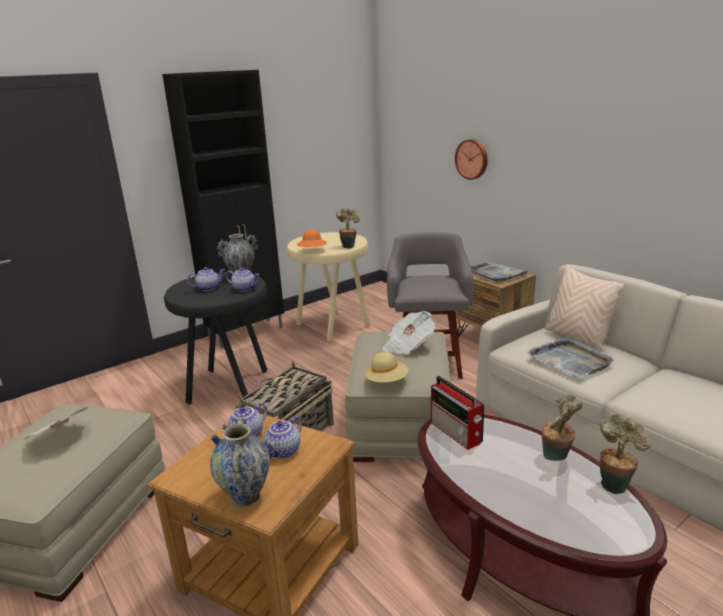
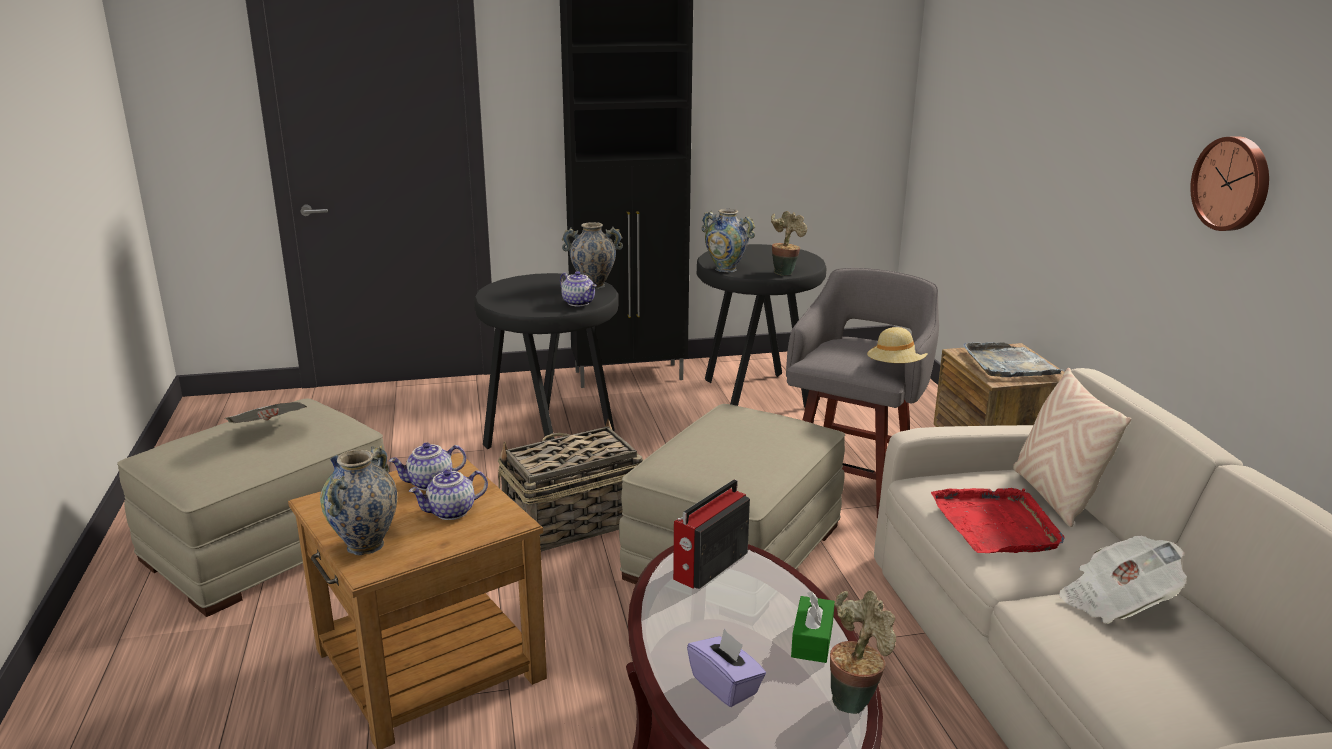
camera: 25 degrees right, 0 degrees up
teapot [187,267,225,291] -> none
beige stool [287,232,370,342] -> black stool [697,244,826,407]
orange hat [297,230,327,247] -> vase [702,209,755,273]
beige hat [365,352,409,383] -> beige hat moved to [867,327,927,363]
newspaper [382,311,435,355] -> newspaper moved to [1059,535,1187,624]
radio [431,376,485,450] -> radio turned 45 degrees clockwise [673,479,750,589]
wall clock [455,139,488,180] -> wall clock moved to [1190,136,1269,231]
grey tray [527,337,614,379] -> red tray [931,488,1064,553]
potted plant [541,394,583,461] -> green tissue box [791,591,835,663]
none -> purple tissue box [687,629,766,707]

